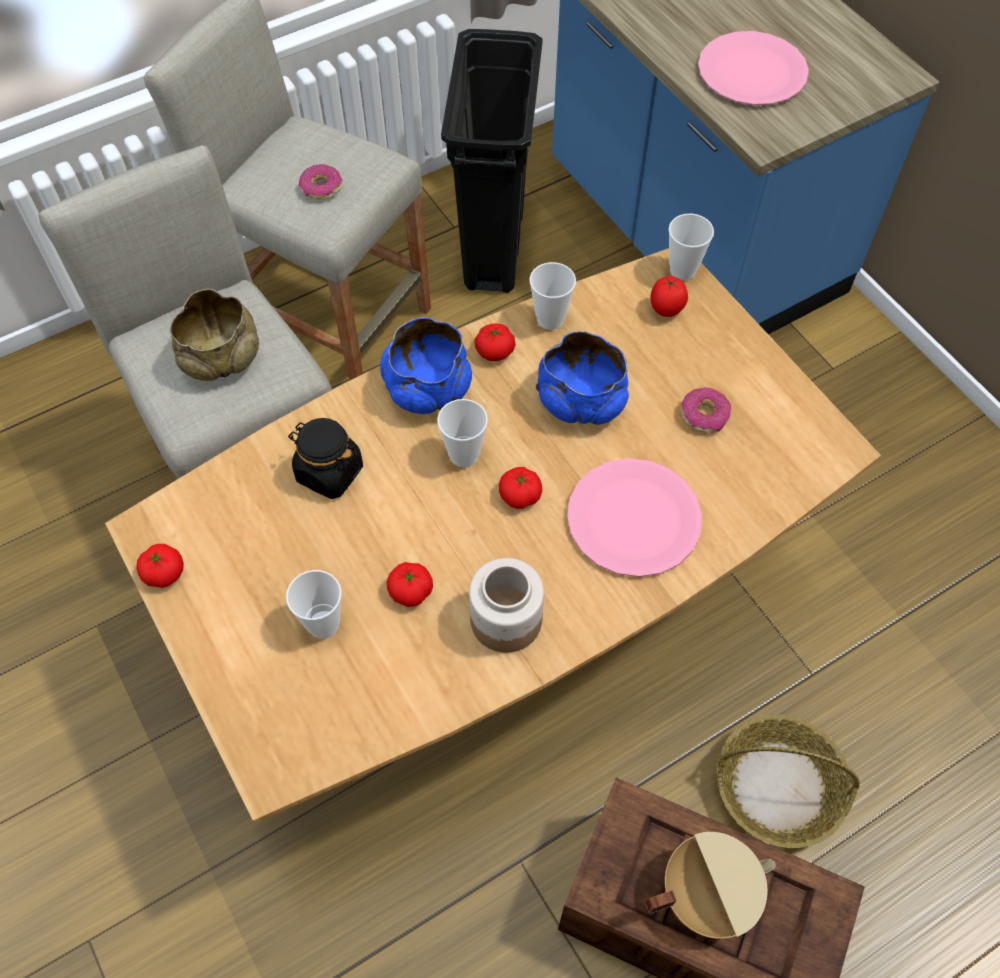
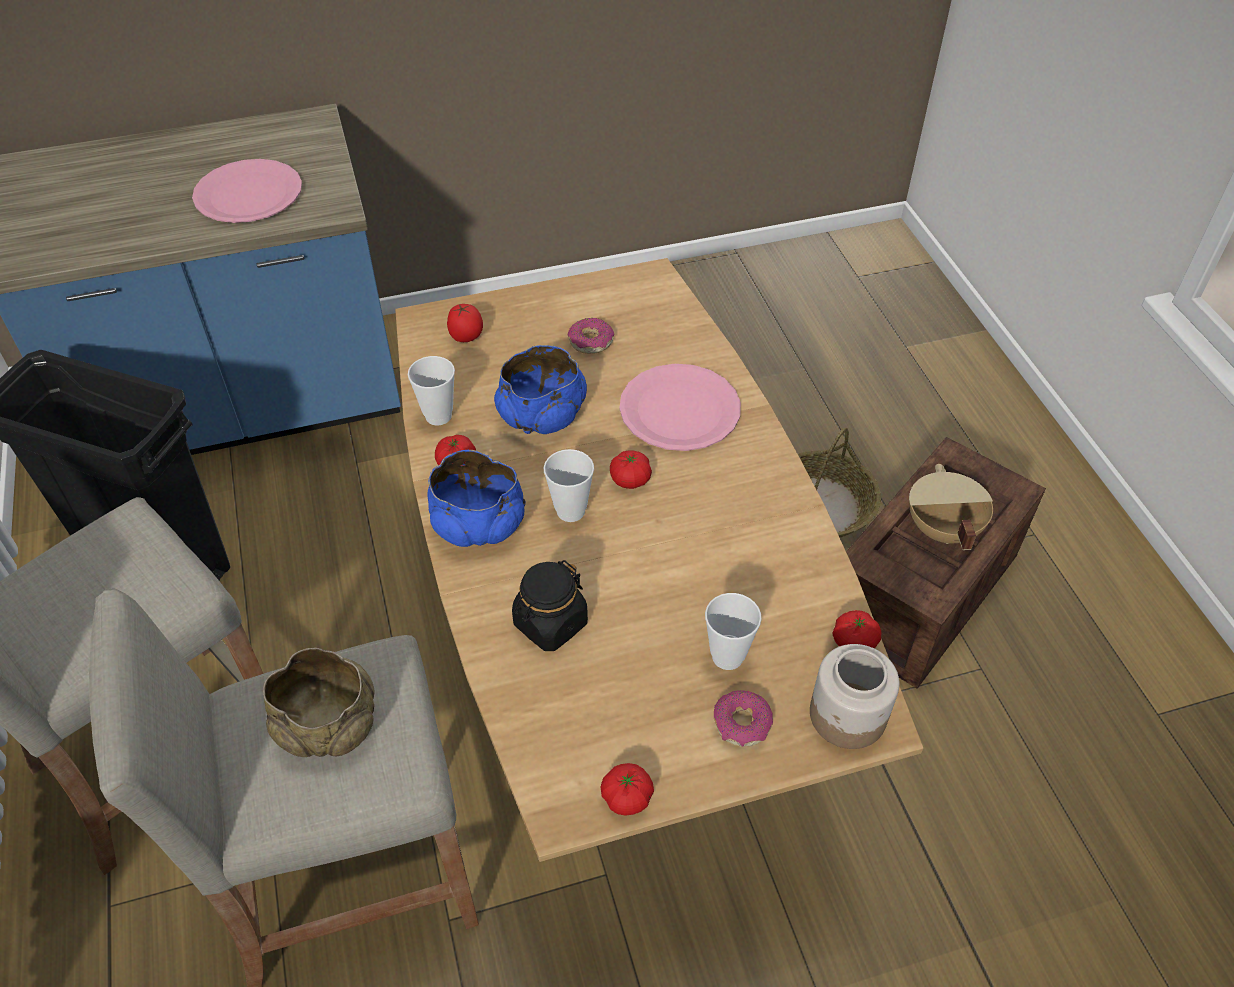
camera: 75 degrees left, 10 degrees down
donut [299,164,342,200] -> donut moved to [714,690,773,747]
tomato [387,562,433,607] -> tomato moved to [832,610,881,649]
jar [469,558,544,653] -> jar moved to [810,644,900,749]
cup [669,214,714,281] -> none

